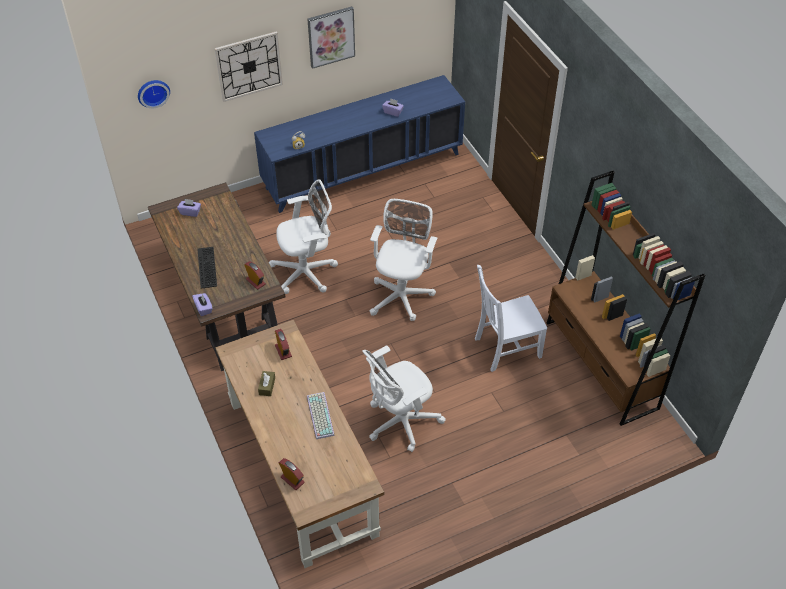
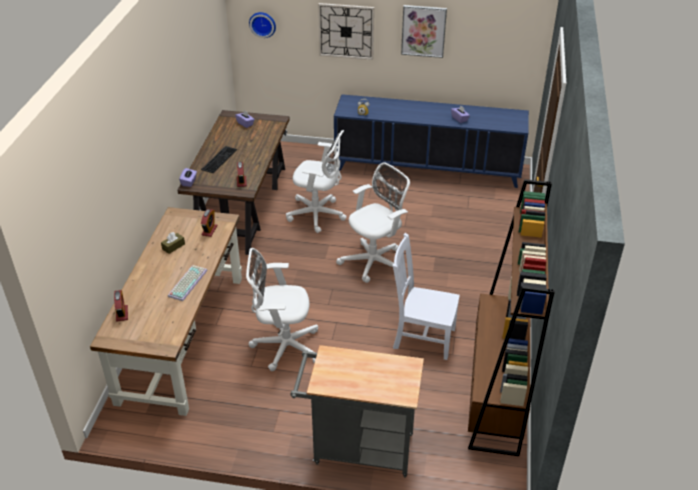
camera: 35 degrees right, 10 degrees down
none -> grey cart [290,345,424,477]

